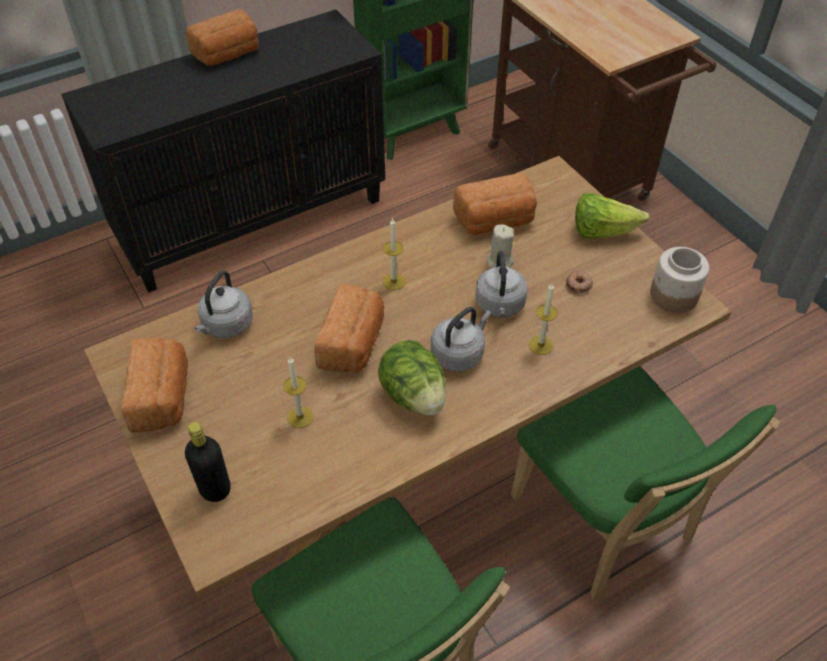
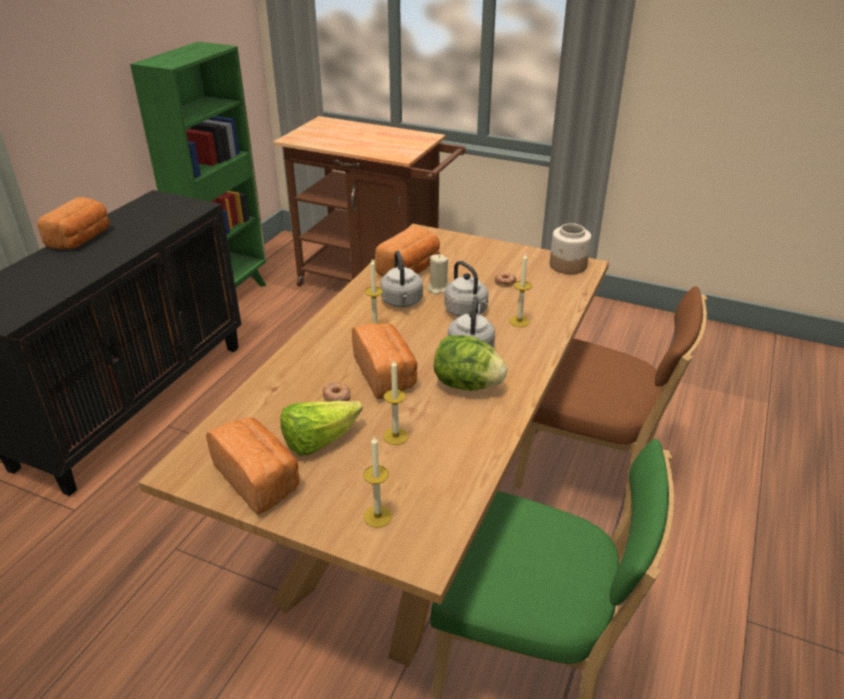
camera: 35 degrees left, 15 degrees down
black bottle [185,422,231,502] -> candle [363,436,392,528]
grey kettle [194,270,253,338] -> grey kettle moved to [380,251,423,308]
green chair [511,366,781,600] -> brown chair [514,286,707,516]
lettuce [575,193,650,239] -> lettuce moved to [280,401,363,456]
none -> donut [323,382,351,402]

